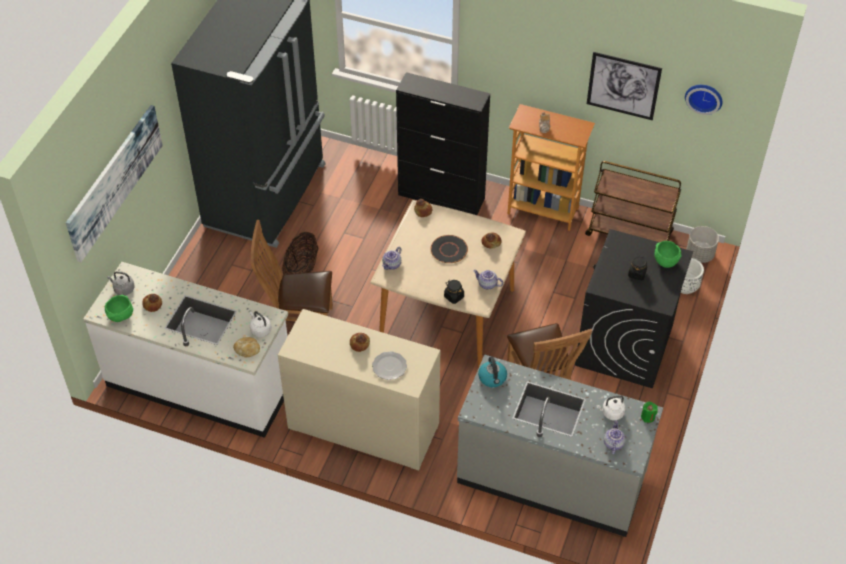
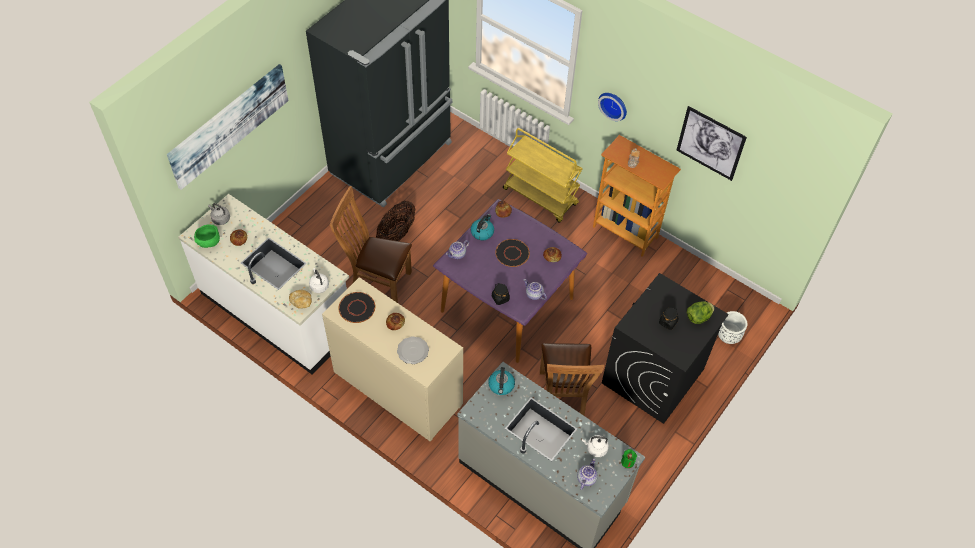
camera: 15 degrees right, 5 degrees up
beige dining table [370,200,526,368] -> purple dining table [433,199,587,363]
black cabinet [396,72,490,215] -> yellow cart [503,128,582,223]
brown cart [585,161,681,242] -> none
green bowl [654,241,682,268] -> lettuce [687,301,714,324]
wall clock [685,85,722,115] -> wall clock moved to [598,93,627,121]
grey planter [686,226,719,263] -> none
none -> black plate [338,292,375,323]
none -> kettle [471,214,494,241]

